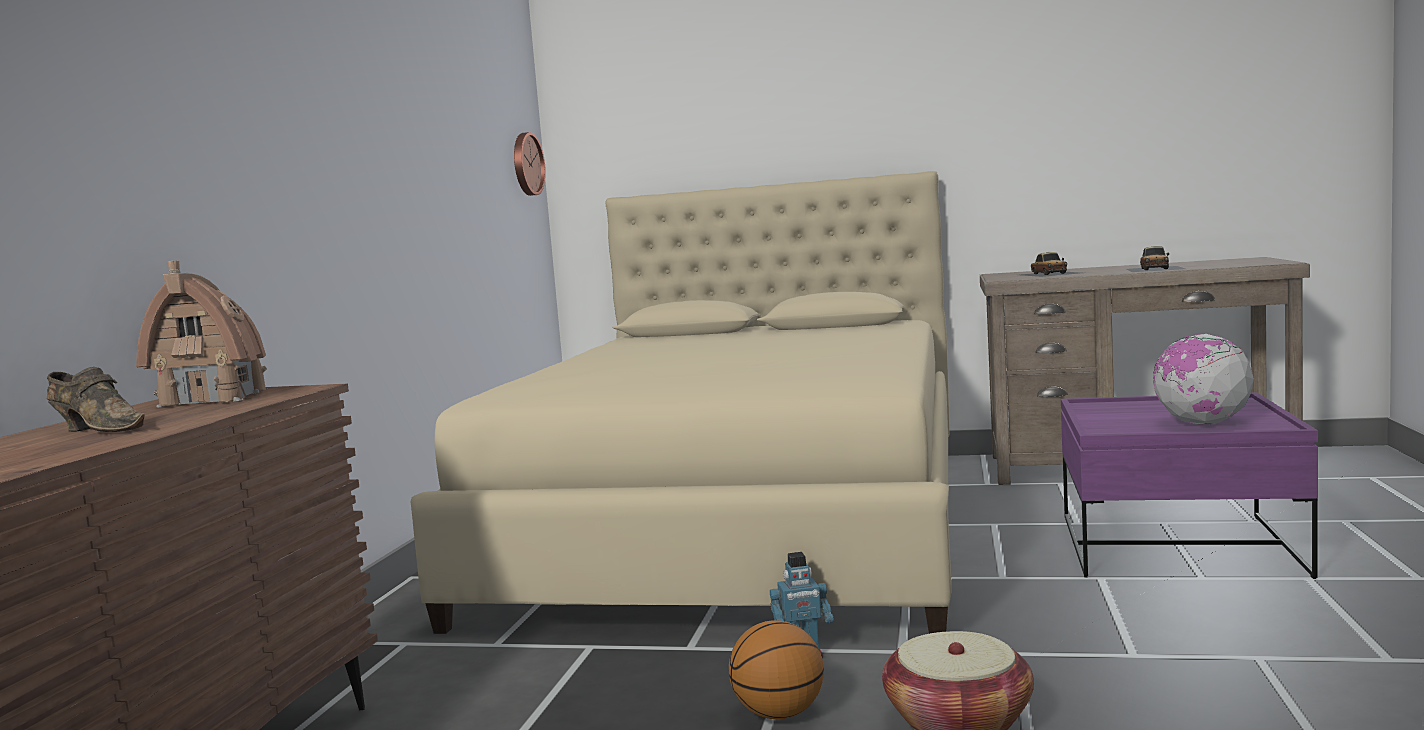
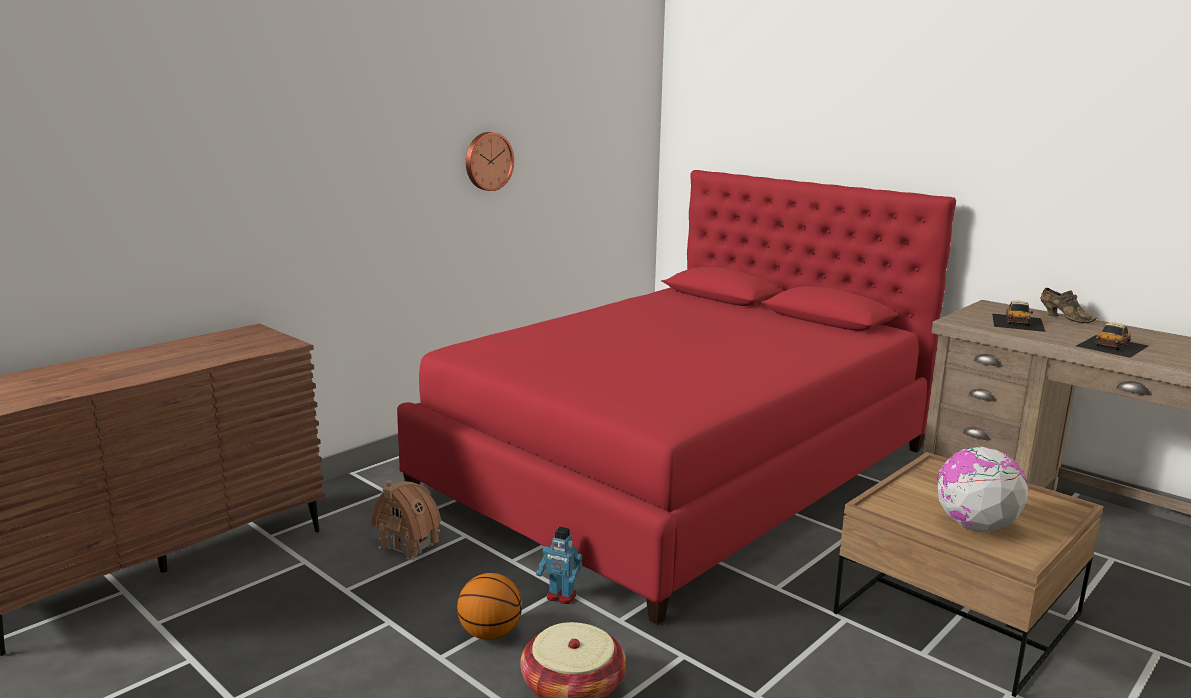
camera: 30 degrees right, 10 degrees up
brown shoe [47,367,145,432] -> brown shoe moved to [1040,288,1097,323]
toy house [136,261,268,407] -> toy house moved to [371,480,441,560]
beige bed [411,171,952,634] -> red bed [397,170,956,625]
wall clock [514,132,546,196] -> wall clock moved to [466,132,514,191]
purple coffee table [1061,392,1318,579] -> brown coffee table [834,452,1104,697]

